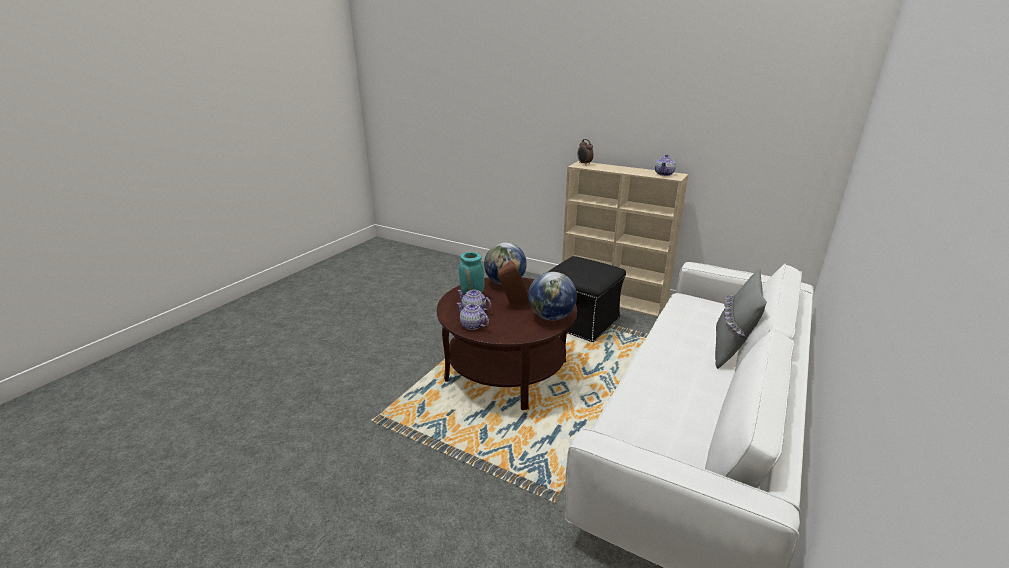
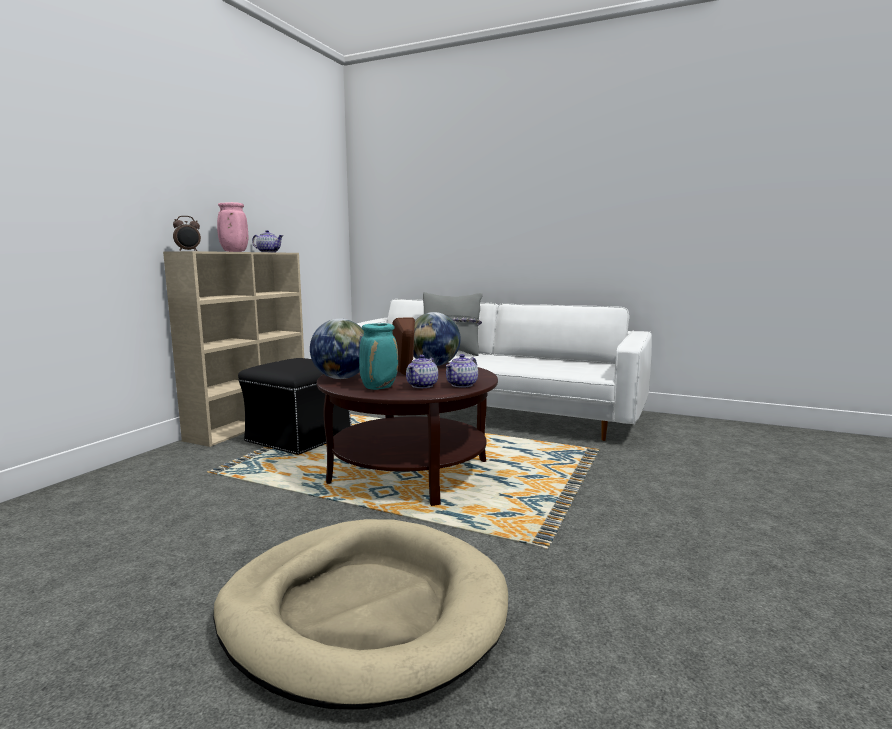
camera: 95 degrees left, 15 degrees down
none -> beige dog bed [213,519,508,710]
none -> pink vase [217,202,248,252]

